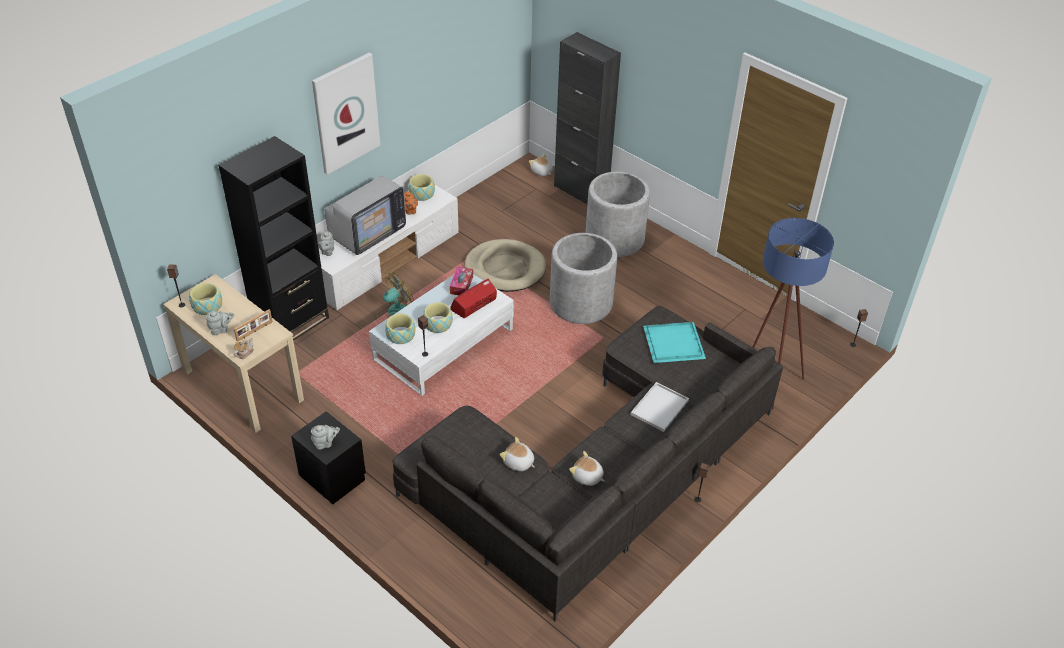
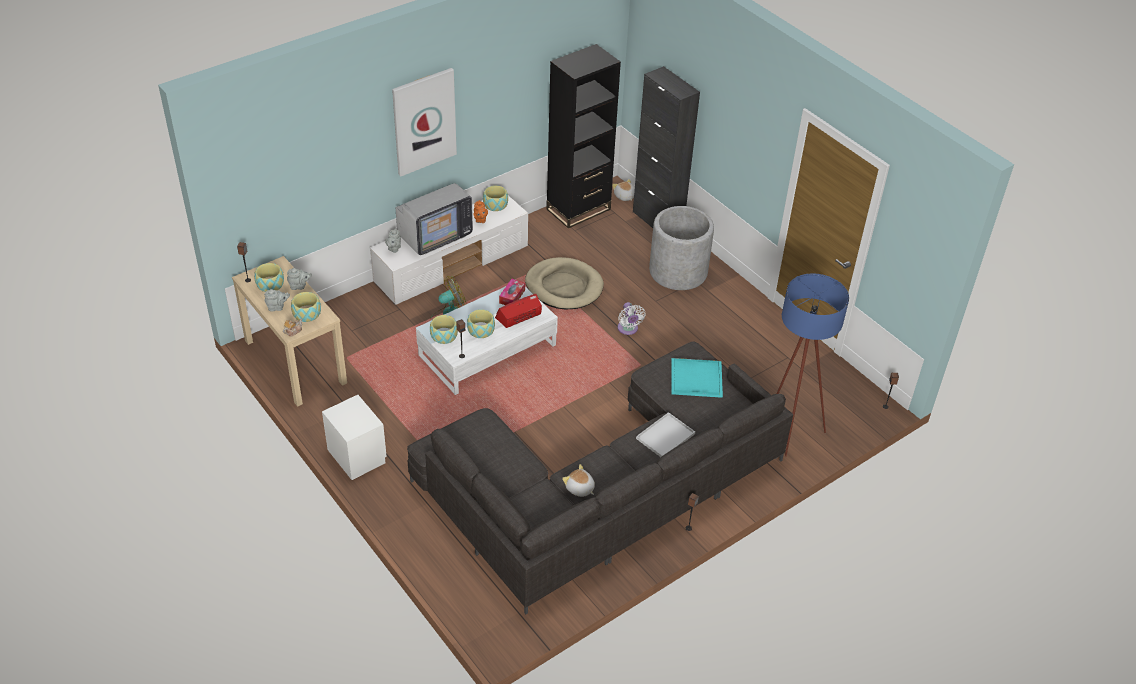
camera: 10 degrees right, 0 degrees up
black bookcase [218,136,329,341] -> black bookcase moved to [546,44,621,228]
picture frame [234,309,273,342] -> bowl [291,292,321,322]
black nightstand [291,411,366,504] -> white nightstand [322,395,387,480]
grey teapot [311,425,340,450] -> grey teapot moved to [287,268,312,290]
plush toy [500,437,535,471] -> none
grey planter [550,233,617,324] -> white fan [618,302,645,335]

